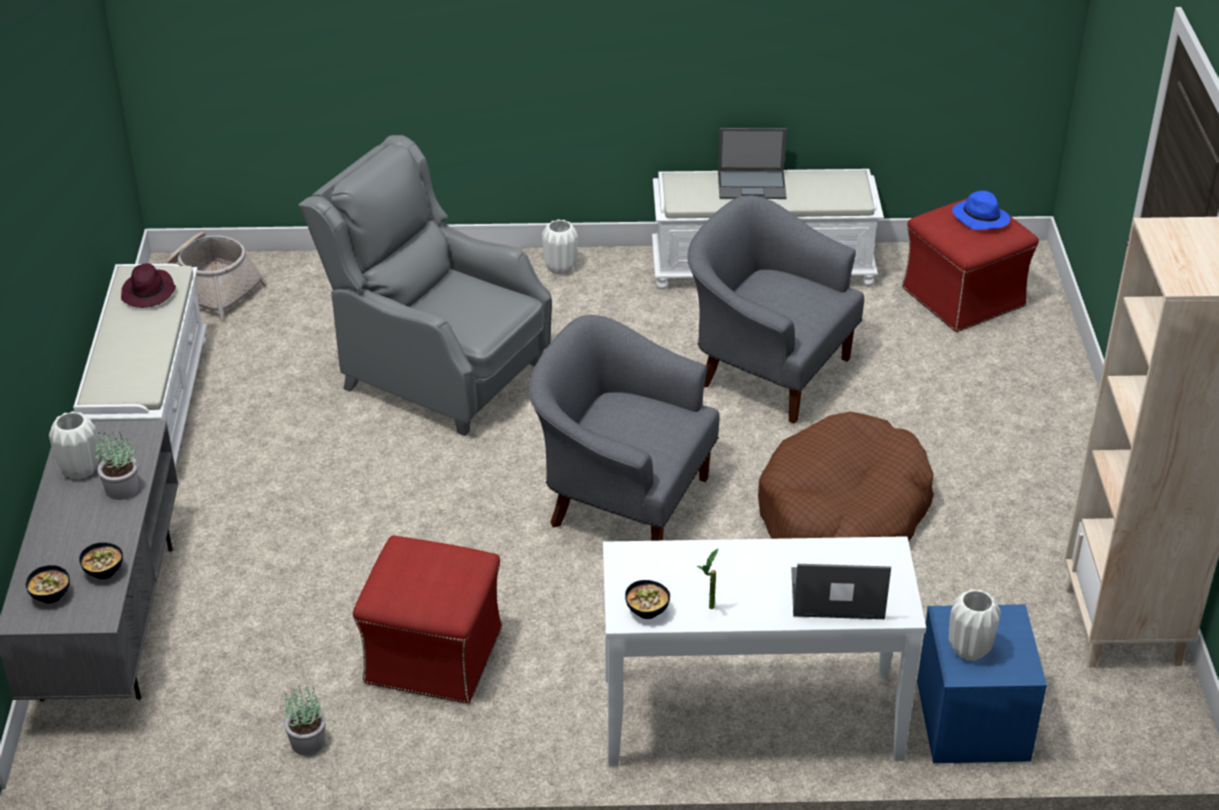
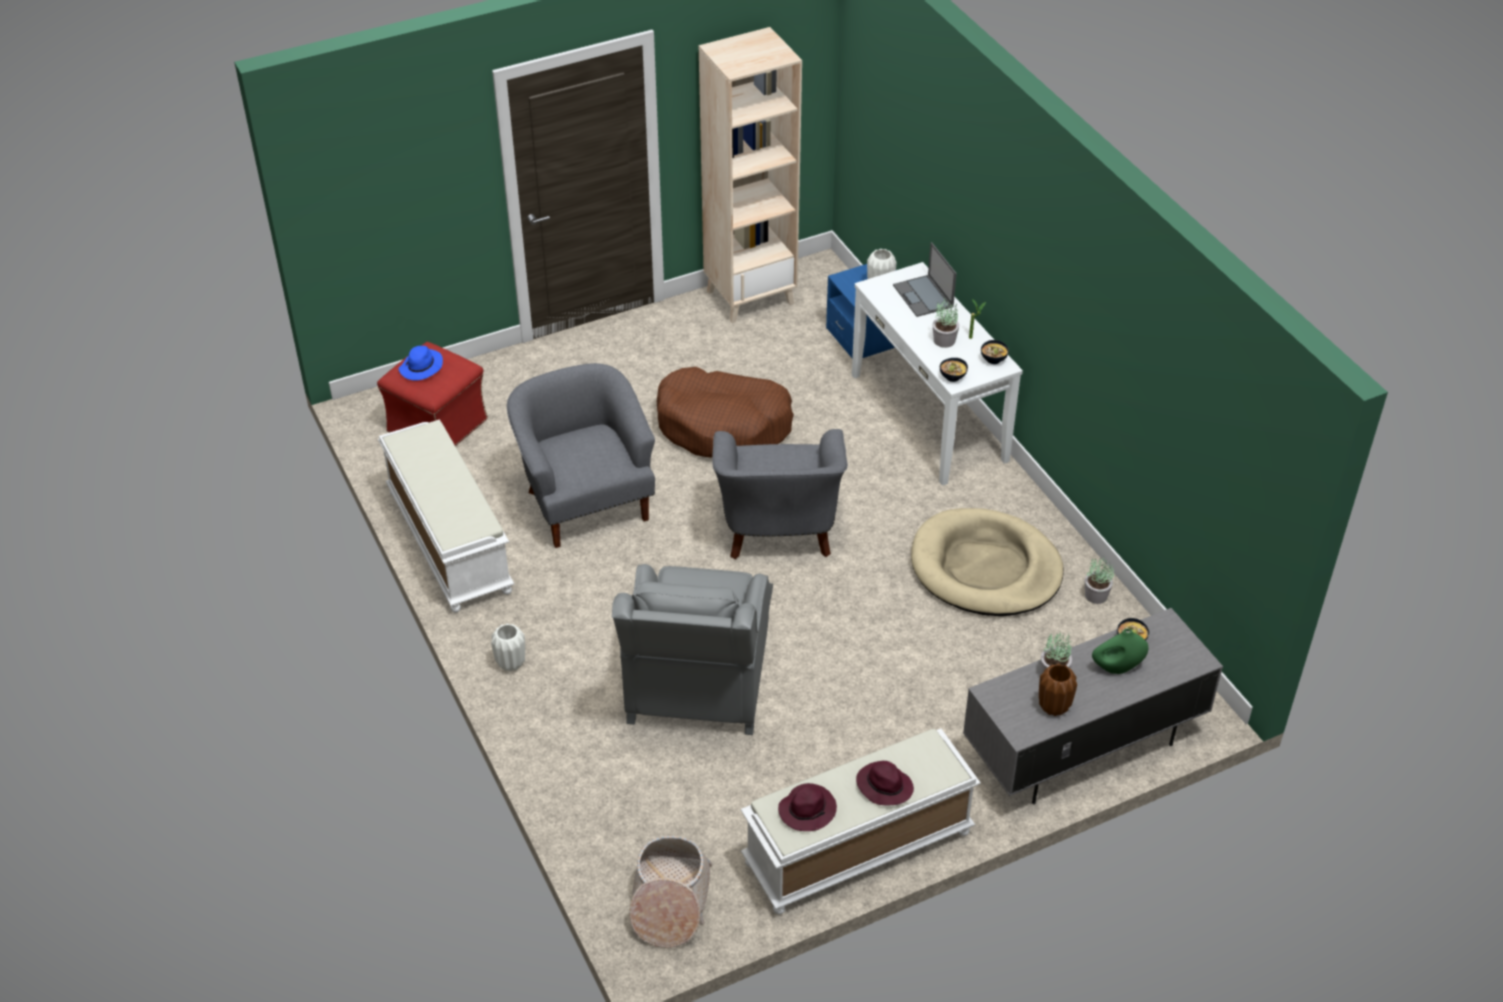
camera: 115 degrees left, 5 degrees up
bowl [26,565,70,603] -> bowl moved to [940,358,968,382]
white vase [49,411,100,479] -> brown vase [1039,664,1077,716]
red ottoman [353,535,502,704] -> beige dog bed [911,508,1064,616]
grey armchair [687,195,864,424] -> grey armchair turned 150 degrees clockwise [507,363,655,548]
laptop [718,128,787,199] -> none
none -> purple hat [856,761,914,806]
none -> potted plant [933,297,959,348]
none -> green vase [1092,629,1148,674]

